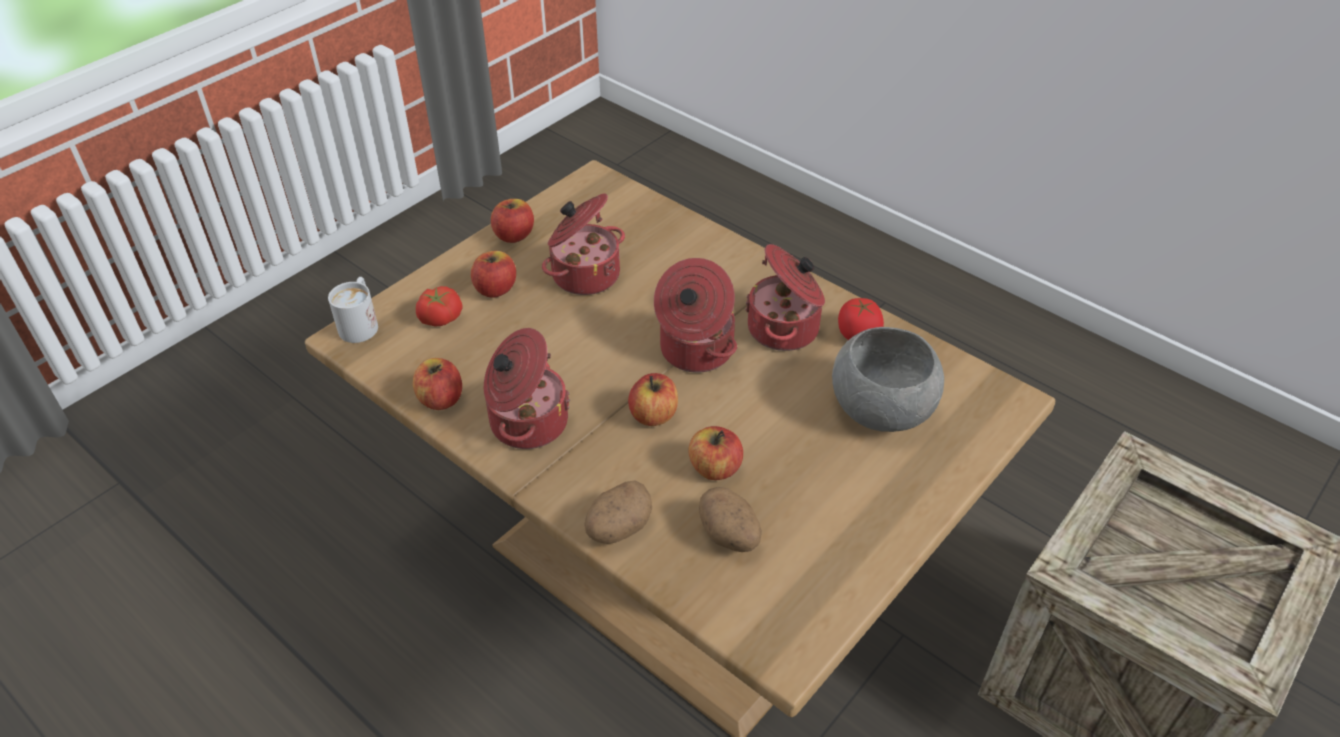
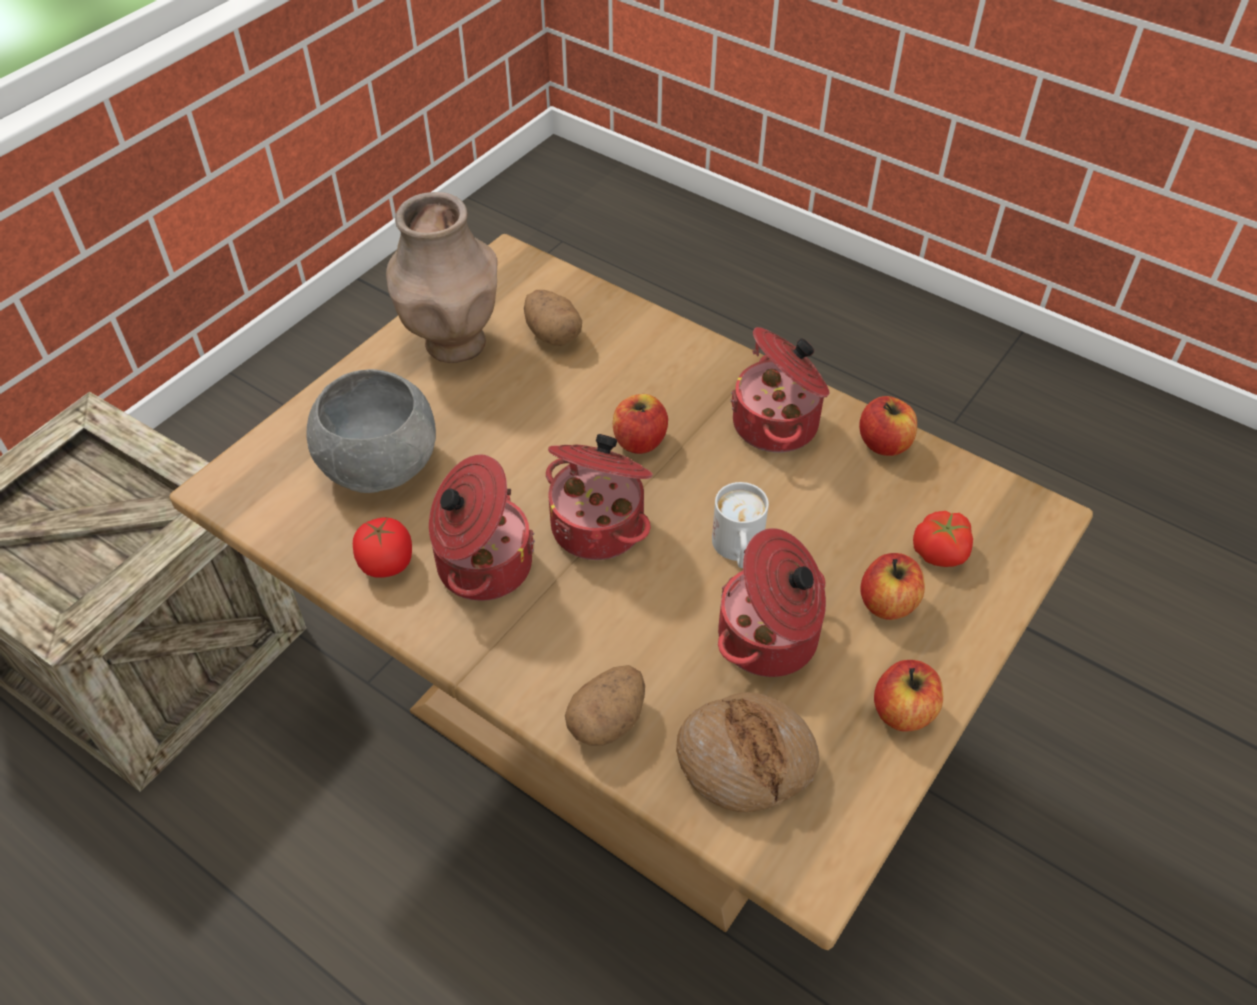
camera: 175 degrees right, 5 degrees up
white mug [328,277,378,343] -> white mug moved to [712,482,769,568]
potato [584,480,652,544] -> potato moved to [565,665,645,746]
apple [689,426,743,480] -> none
none -> brown vase [386,192,498,363]
none -> bread [676,692,820,812]

